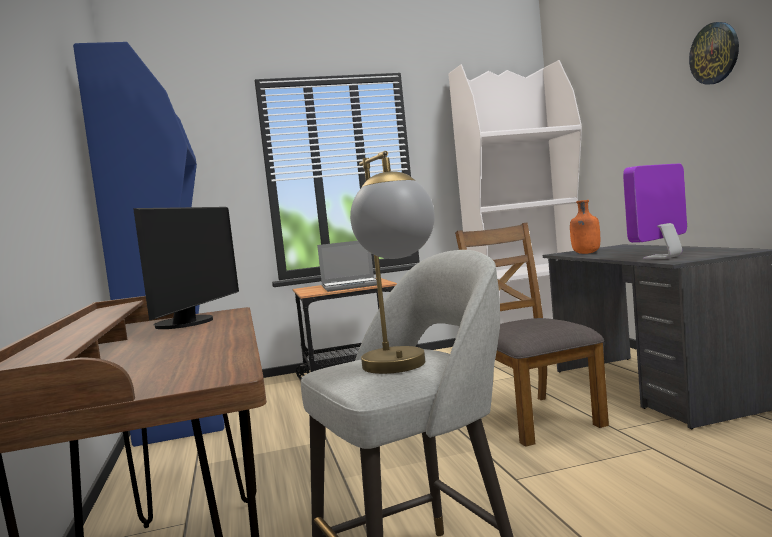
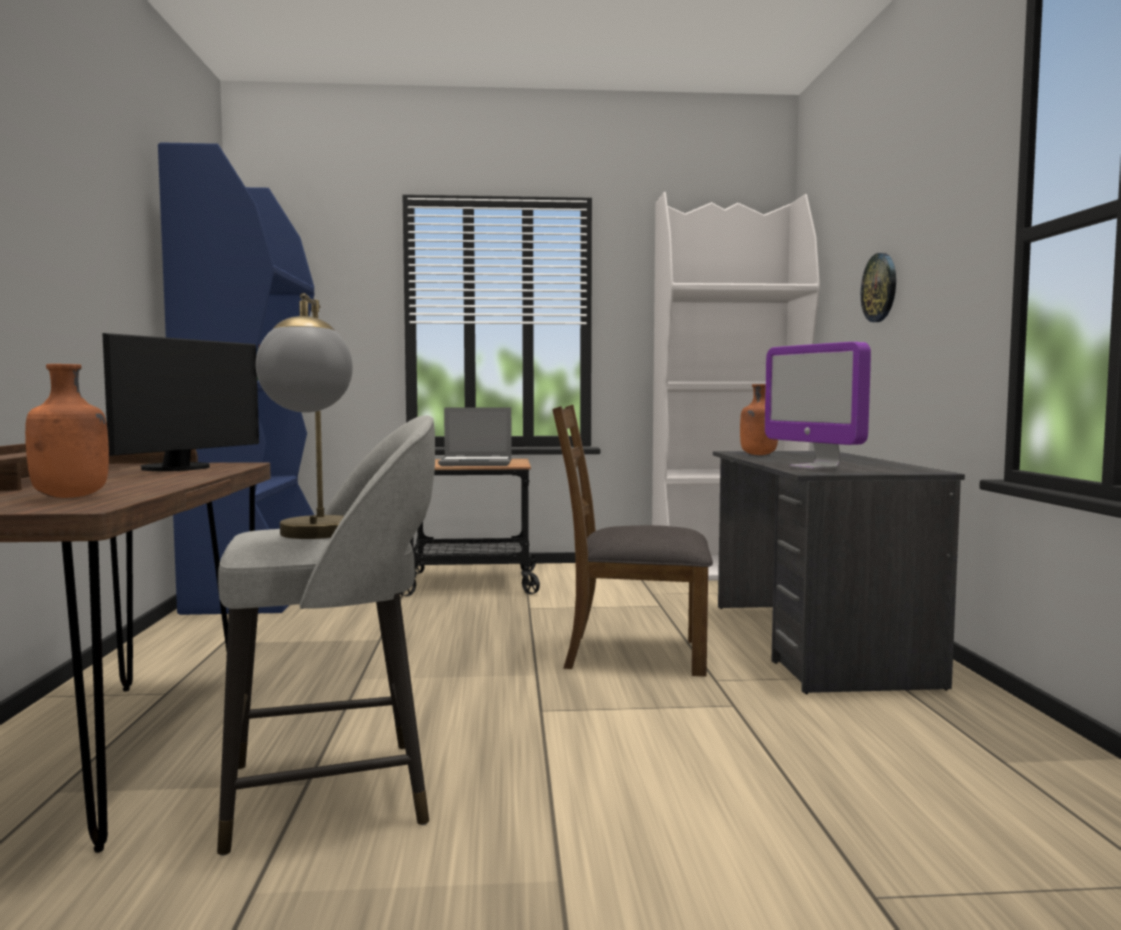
camera: 10 degrees right, 0 degrees up
brown chair [455,223,609,447] -> brown chair turned 75 degrees counterclockwise [552,405,713,676]
monitor [623,164,687,259] -> monitor turned 90 degrees counterclockwise [765,342,871,470]
wall clock [689,22,739,84] -> wall clock moved to [861,253,896,322]
none -> orange bottle [25,364,109,498]

